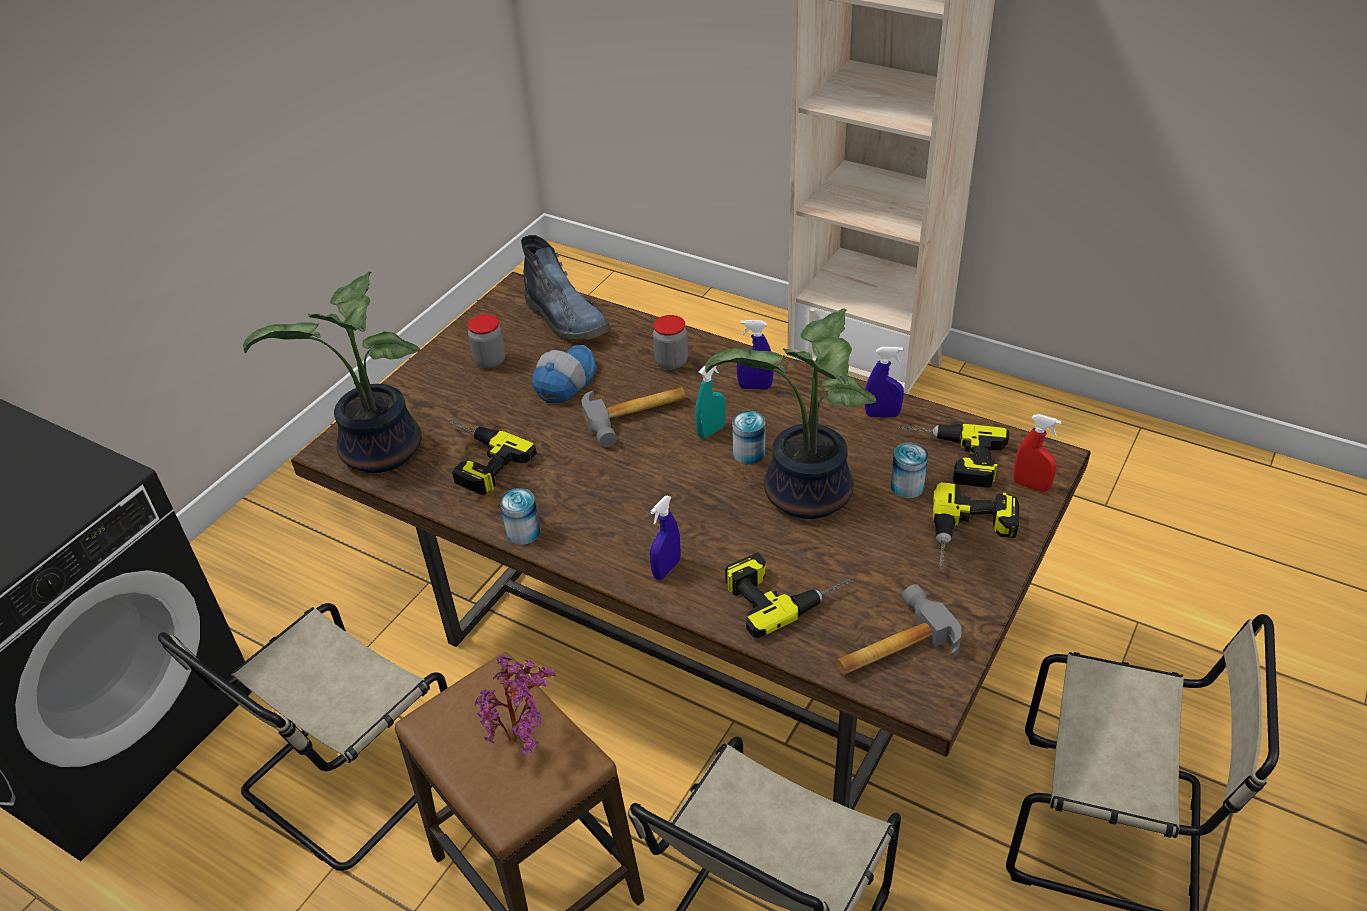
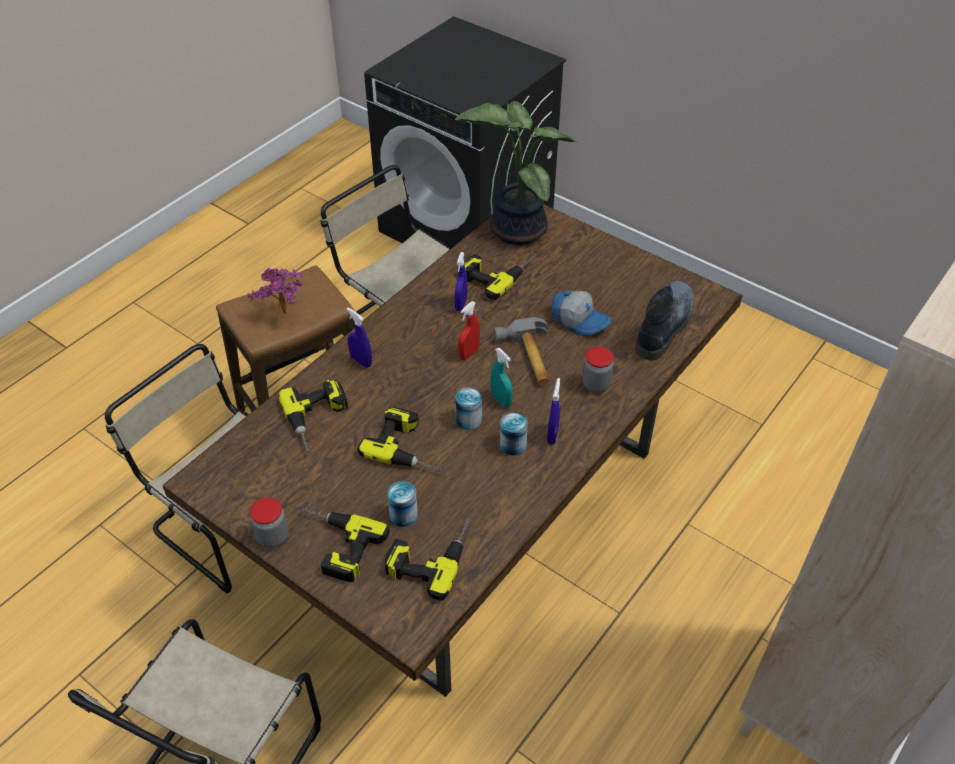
camera: 95 degrees right, 5 degrees up
jar [467,314,506,368] -> jar moved to [250,497,288,548]
can [500,488,540,545] -> can moved to [500,412,528,456]
boot [521,235,610,341] -> boot turned 150 degrees clockwise [635,281,694,361]
potted plant [705,309,877,519] -> power drill [357,407,444,471]
hammer [836,584,962,675] -> none
blue spray bottle [865,347,904,418] -> blue spray bottle moved to [455,252,467,311]
red spray bottle [1014,414,1062,492] -> red spray bottle moved to [458,301,480,360]

